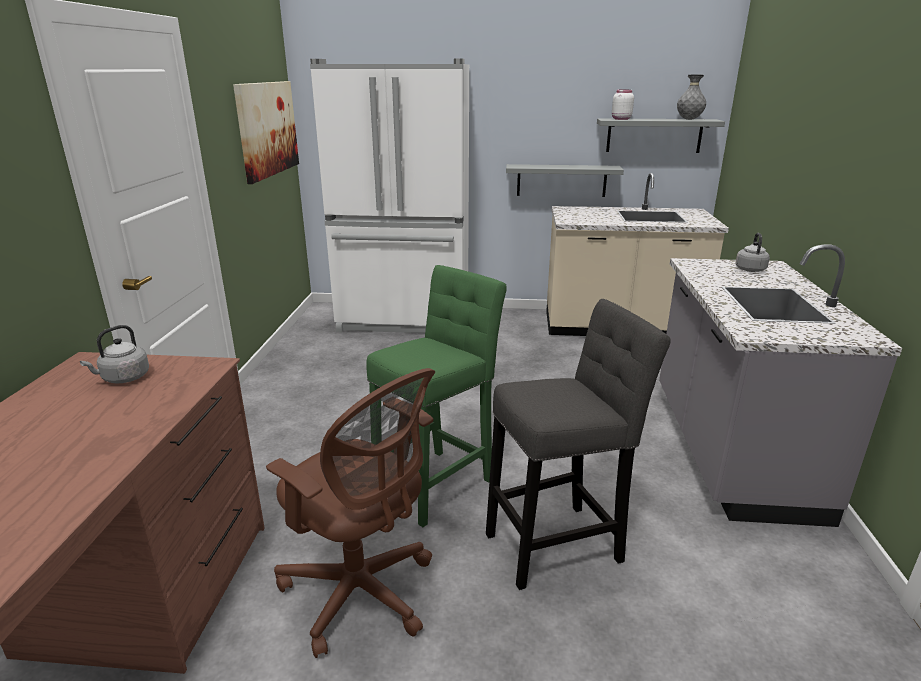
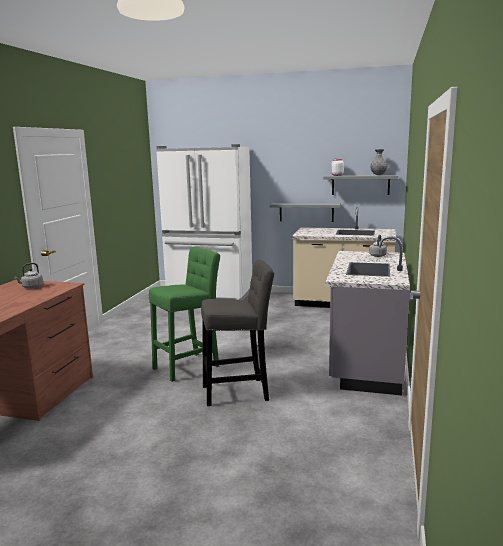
camera: 10 degrees right, 10 degrees down
picture [233,81,299,184] -> none
brown office chair [266,368,435,658] -> none

